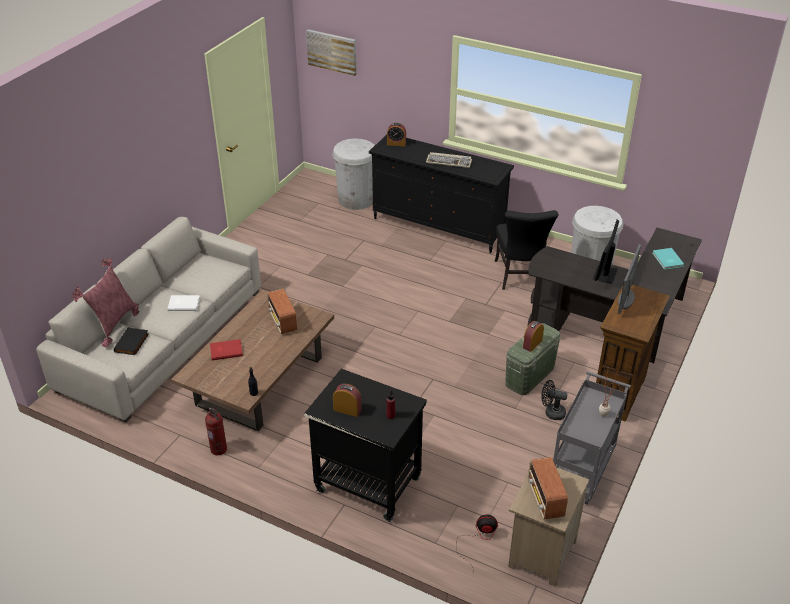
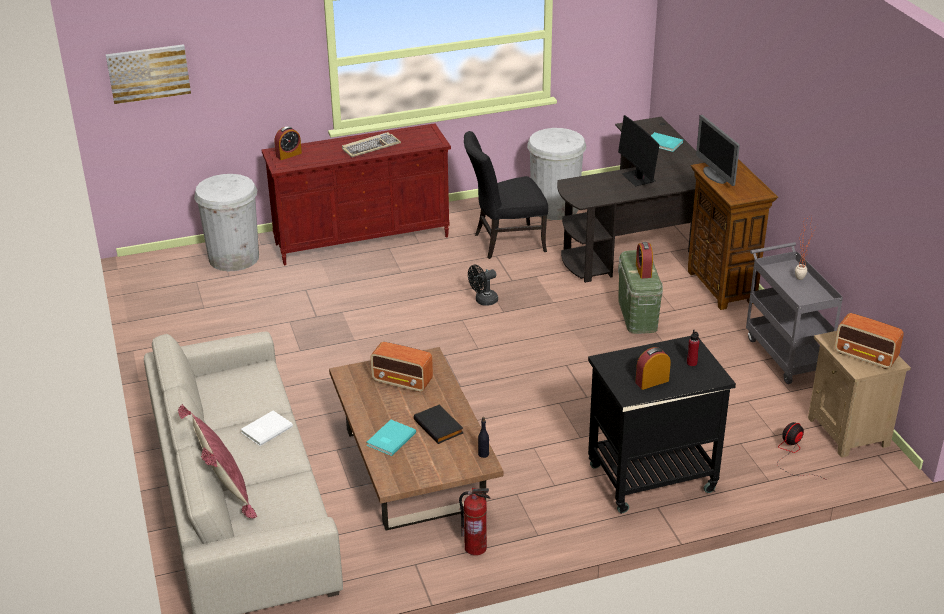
camera: 45 degrees left, 5 degrees down
black book [114,327,149,355] -> black book moved to [414,404,463,444]
red book [210,339,243,361] -> turquoise book [367,419,416,456]
black dresser [369,135,514,253] -> red dresser [262,123,451,266]
black chair [495,210,558,290] -> black chair turned 120 degrees clockwise [464,131,548,259]
black fan [542,380,567,420] -> black fan moved to [468,265,498,306]

